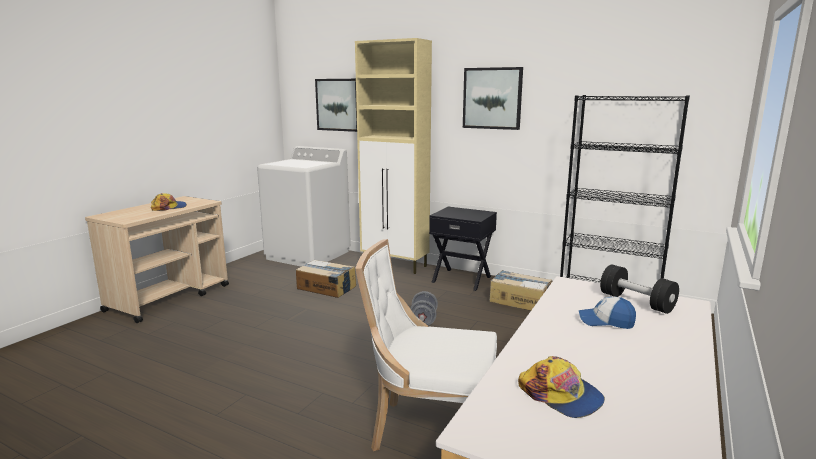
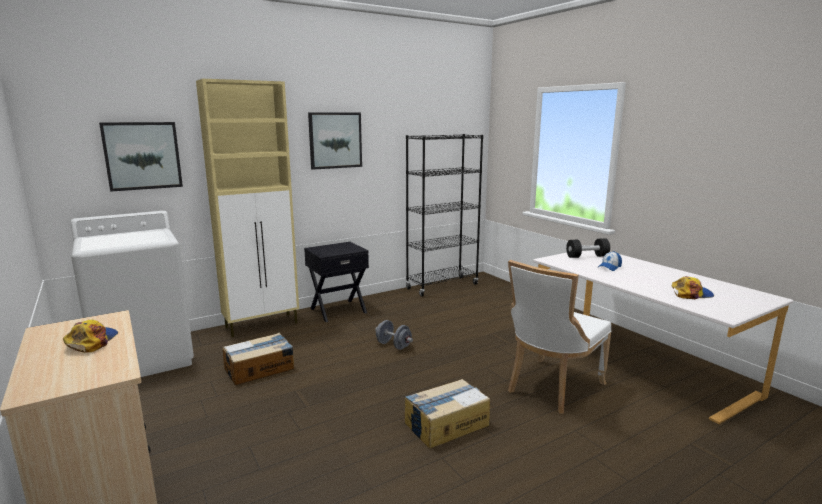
camera: 60 degrees left, 0 degrees up
cardboard box [489,270,553,311] -> cardboard box moved to [405,379,490,449]

